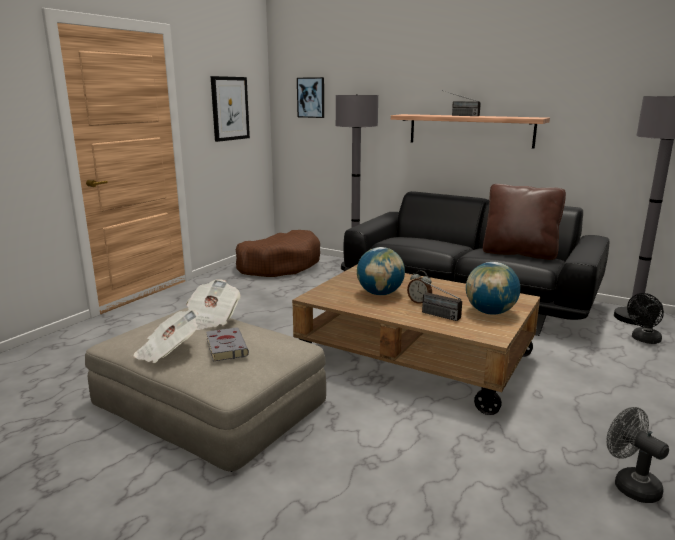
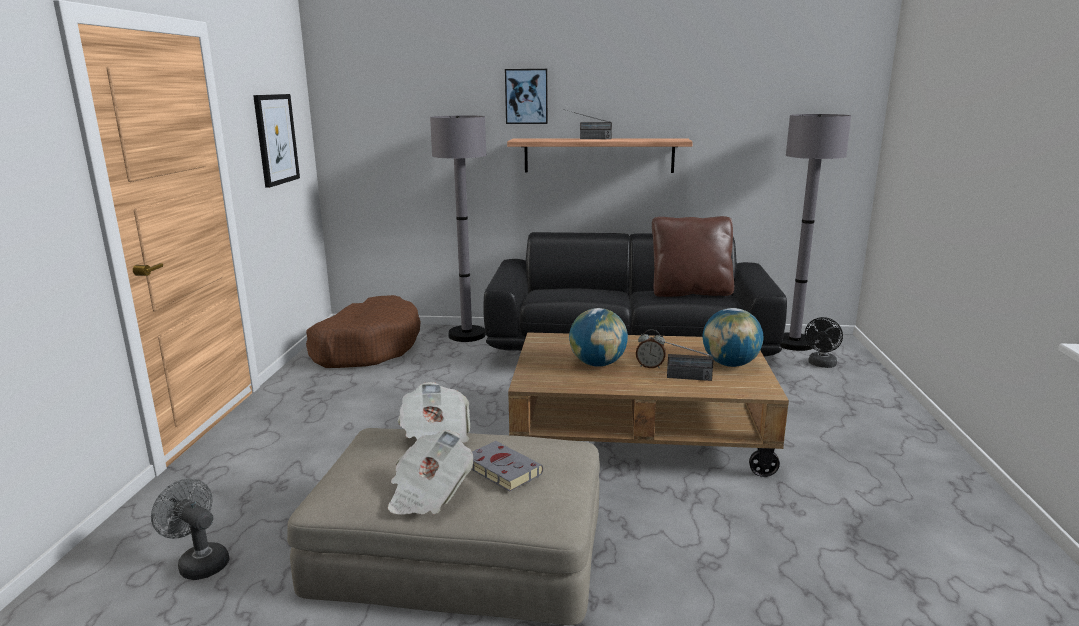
camera: 25 degrees left, 0 degrees up
picture [297,77,324,118] -> picture moved to [505,69,548,124]
grey fan [606,407,669,503] -> grey fan moved to [151,478,230,580]

